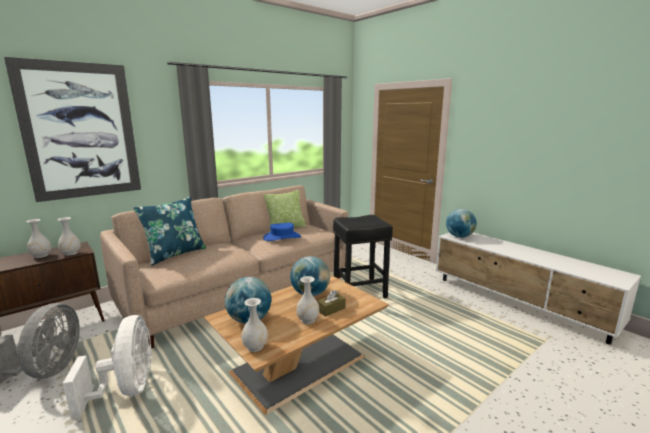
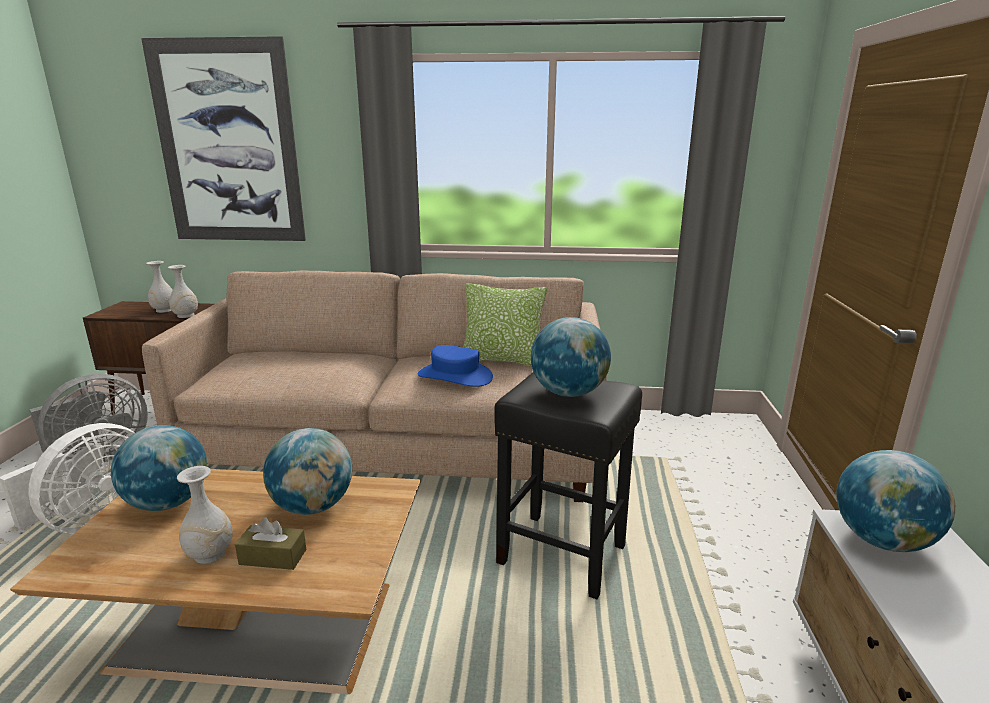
camera: 45 degrees right, 5 degrees up
blue pillow [133,196,206,266] -> none
white vase [241,298,268,352] -> none
none -> globe [531,317,611,397]

